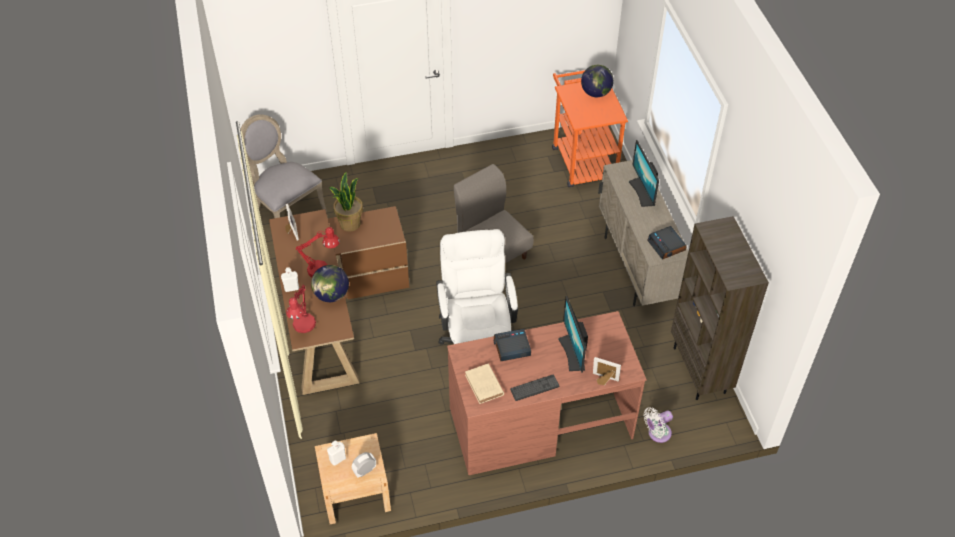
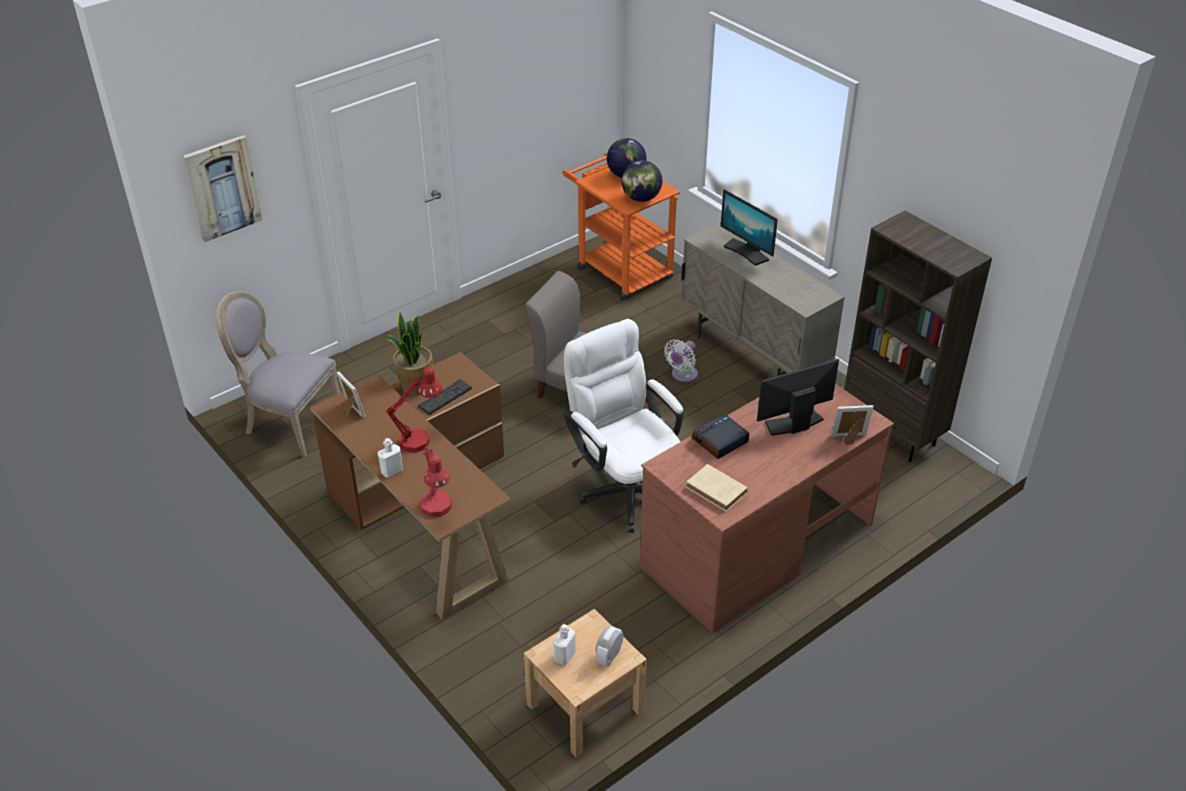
camera: 25 degrees left, 10 degrees down
globe [311,265,349,302] -> globe moved to [622,160,662,202]
keyboard [510,374,559,401] -> keyboard moved to [418,379,472,415]
monitor [558,296,588,373] -> monitor turned 105 degrees clockwise [757,359,839,436]
white fan [644,407,673,443] -> white fan moved to [664,339,698,382]
alarm clock [647,226,687,260] -> none
none -> picture [183,135,262,242]

